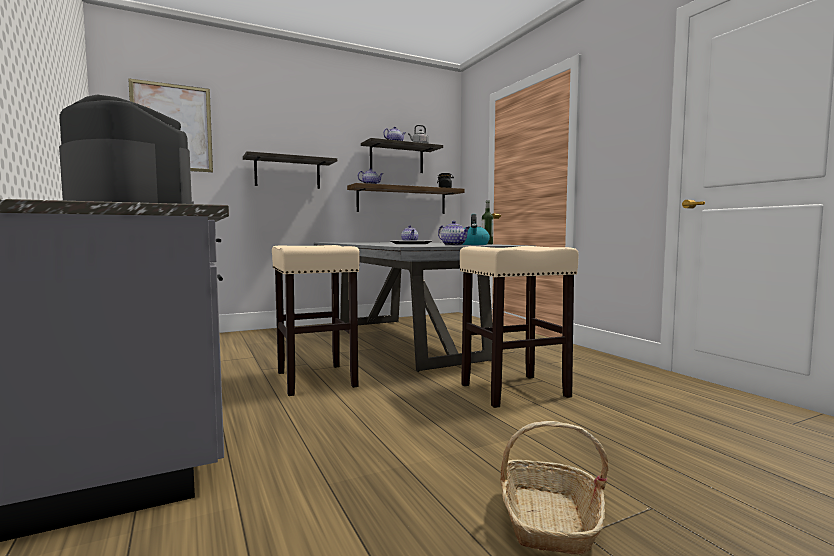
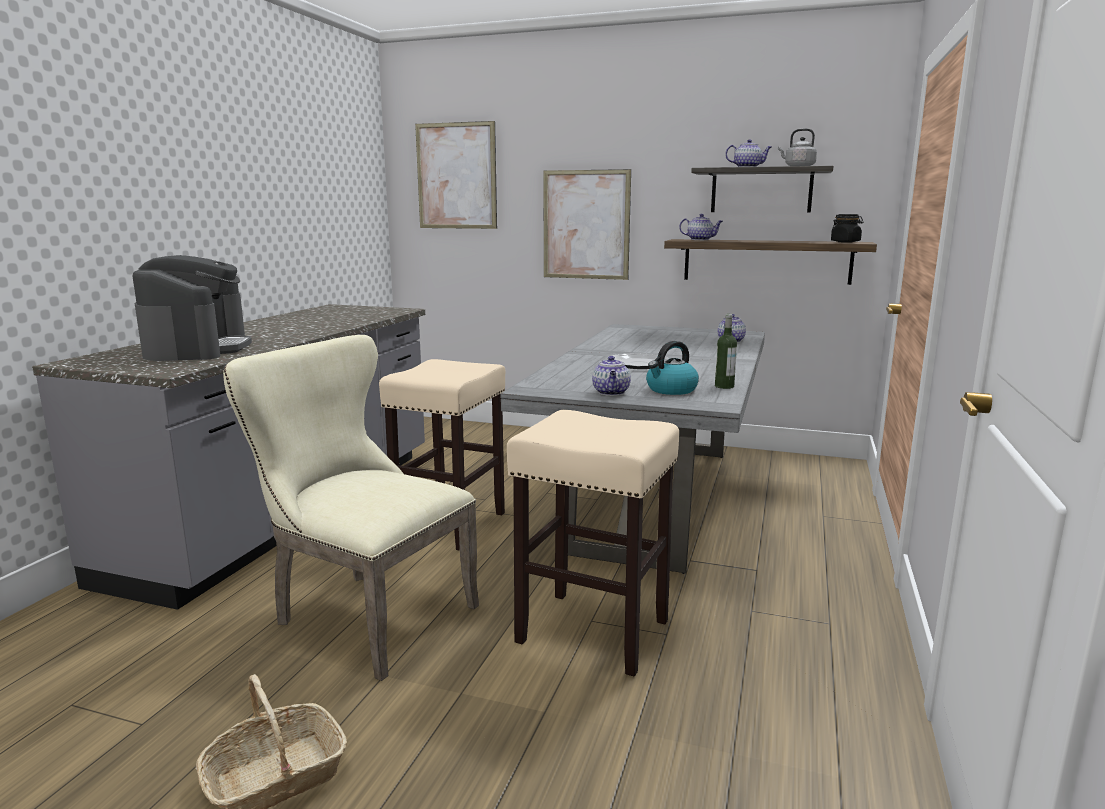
camera: 45 degrees right, 10 degrees up
shelf [243,151,337,189] -> picture [543,169,631,280]
none -> beige chair [223,335,479,681]

